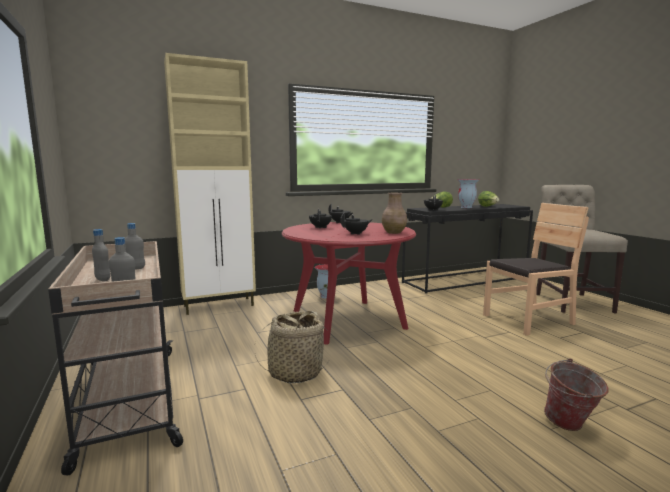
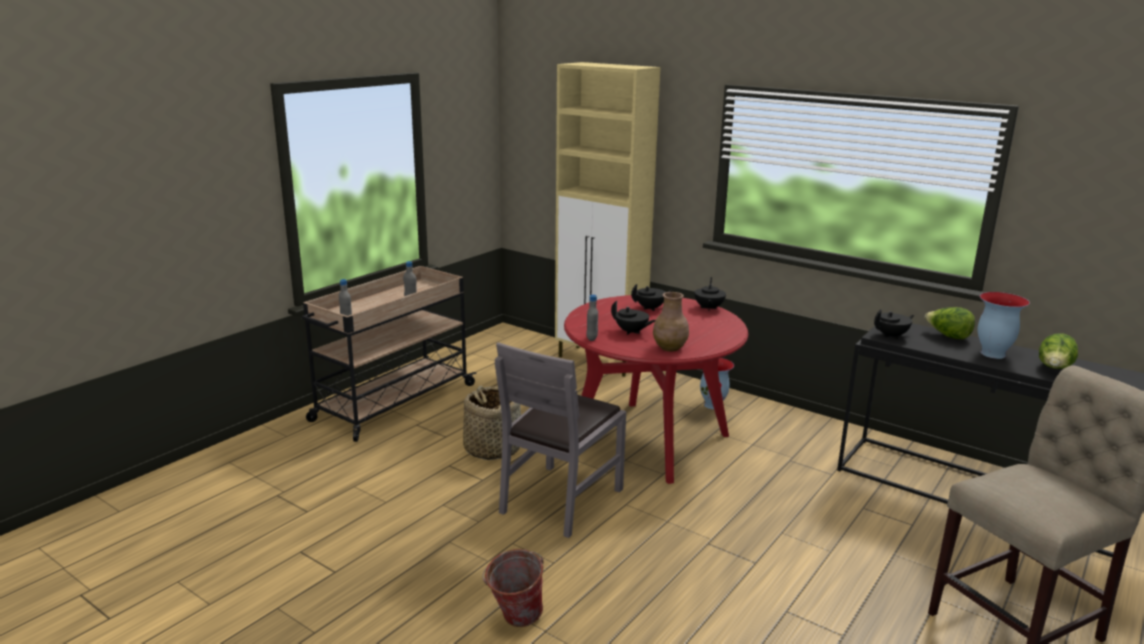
camera: 60 degrees right, 10 degrees up
grey bottle [92,229,110,281] -> grey bottle moved to [586,295,598,341]
brown chair [483,203,589,336] -> none
none -> grey chair [495,342,626,538]

